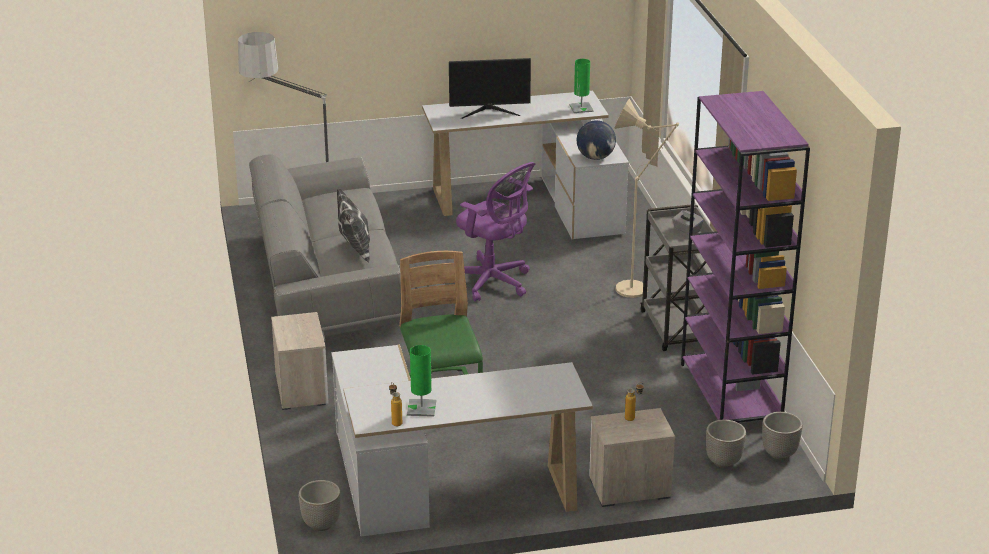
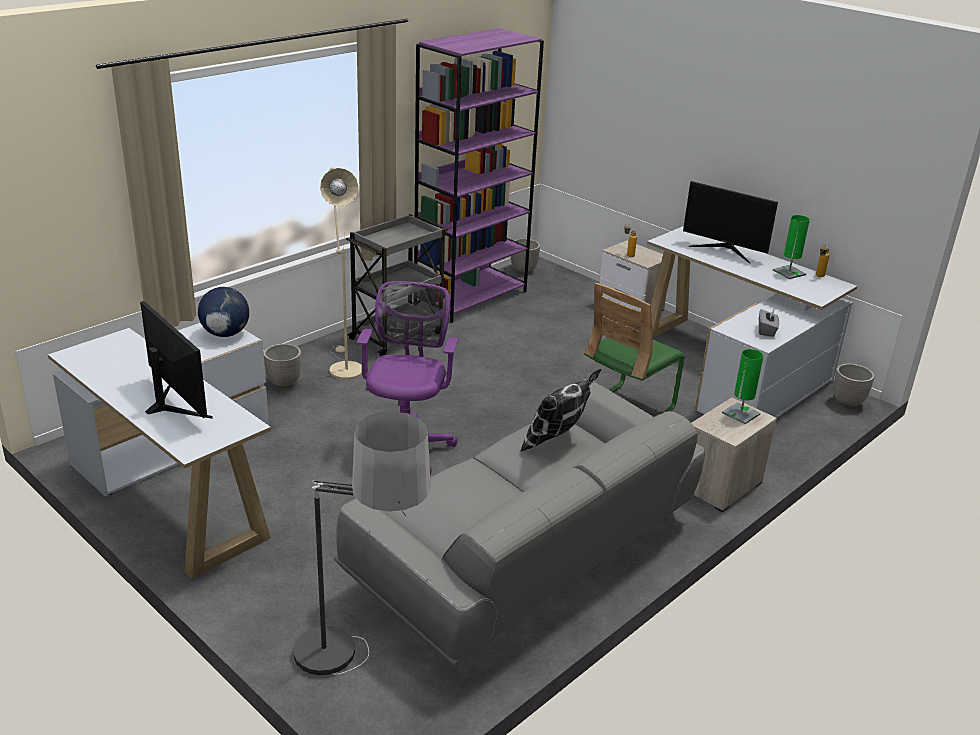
camera: 125 degrees left, 0 degrees up
green table lamp [569,59,594,113] -> green table lamp moved to [722,349,764,424]
grey tissue box [672,210,704,235] -> grey tissue box moved to [759,309,779,337]
planter [706,420,746,468] -> planter moved to [264,344,302,388]
none -> monitor [683,181,778,263]

